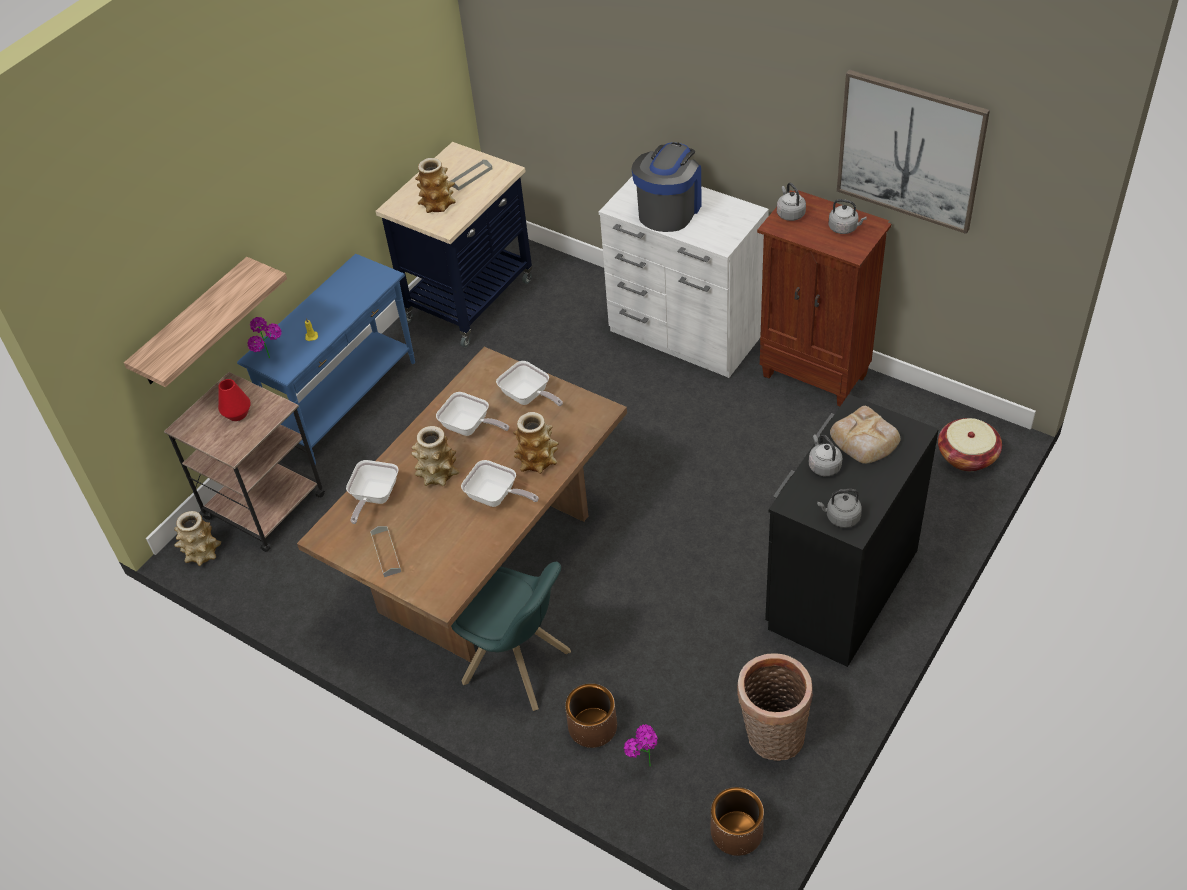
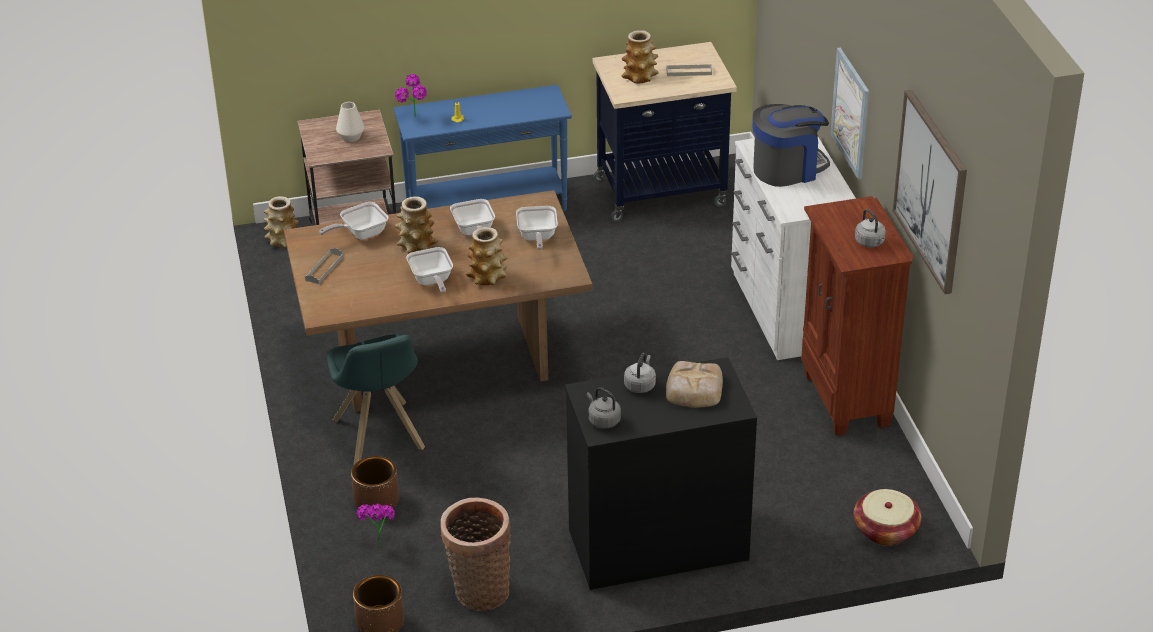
camera: 40 degrees right, 10 degrees down
shelf [124,257,287,387] -> none
red vase [218,379,251,421] -> white vase [336,102,365,142]
grey kettle [777,183,806,221] -> none
none -> picture [830,47,869,179]

